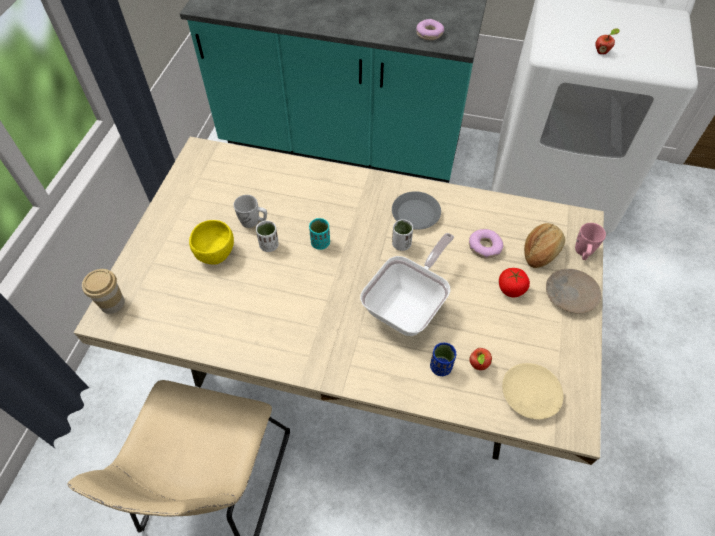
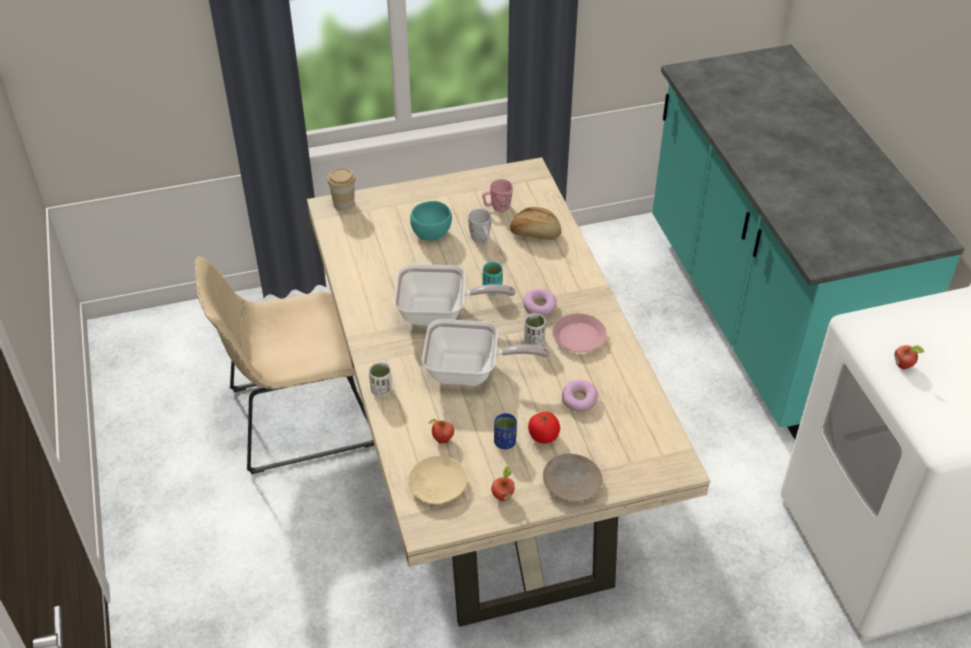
camera: 60 degrees right, 10 degrees down
yellow bowl [189,220,234,265] -> turquoise bowl [410,201,452,241]
white cup [256,221,279,252] -> white cup moved to [369,362,392,397]
grey plate [392,191,441,230] -> pink plate [552,313,607,352]
donut [416,19,444,40] -> donut moved to [523,289,557,317]
blue cup [430,343,456,376] -> blue cup moved to [494,413,517,449]
bread [524,223,565,268] -> bread moved to [510,207,561,240]
pink mug [575,223,606,260] -> pink mug moved to [482,179,513,212]
none -> frying pan [394,264,515,325]
none -> apple [491,466,515,501]

